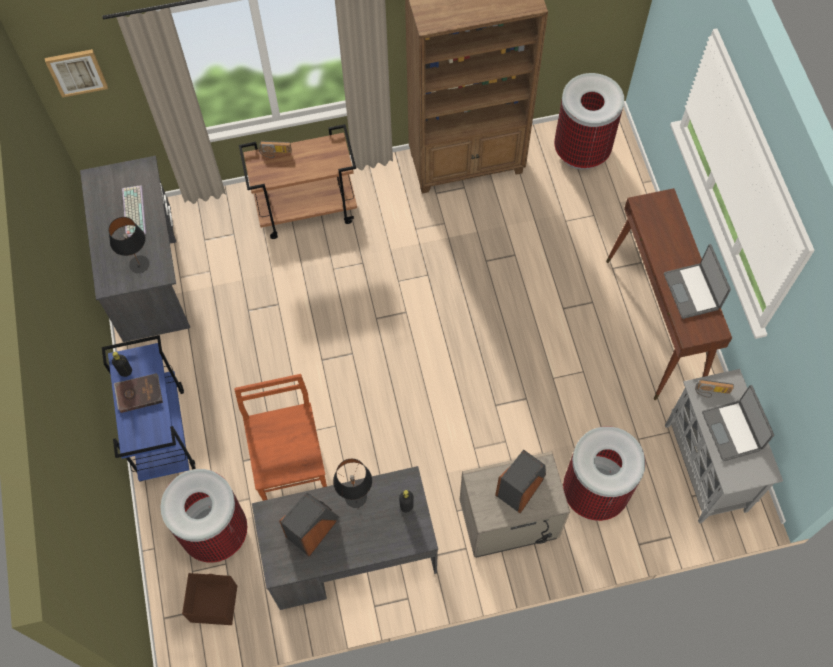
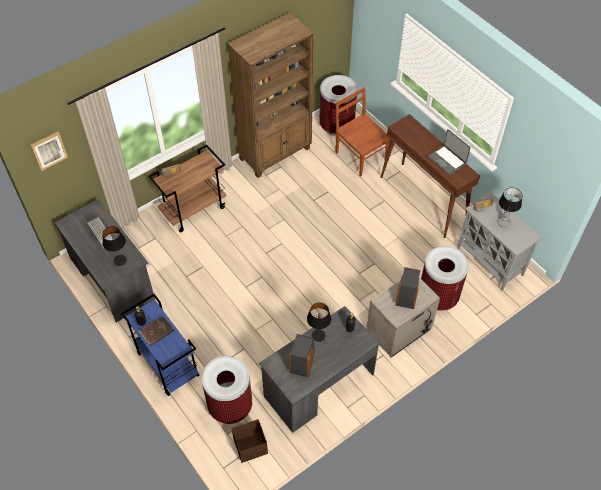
camera: 25 degrees left, 10 degrees down
brown chair [234,374,327,501] -> brown chair moved to [336,87,391,177]
laptop [702,385,774,461] -> table lamp [497,188,522,228]

